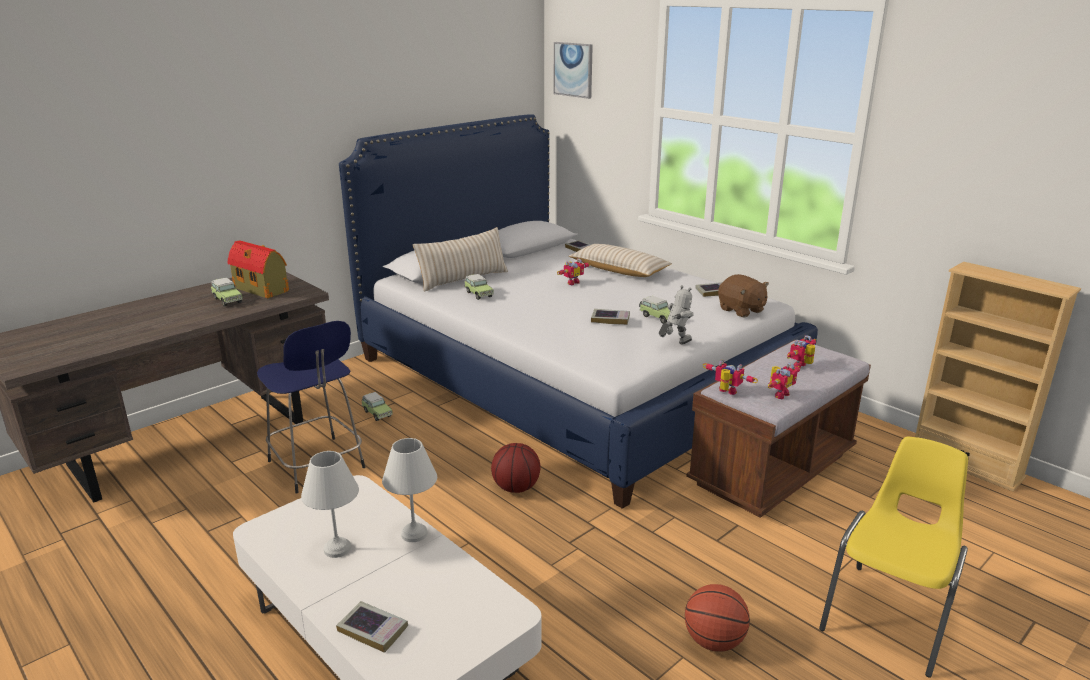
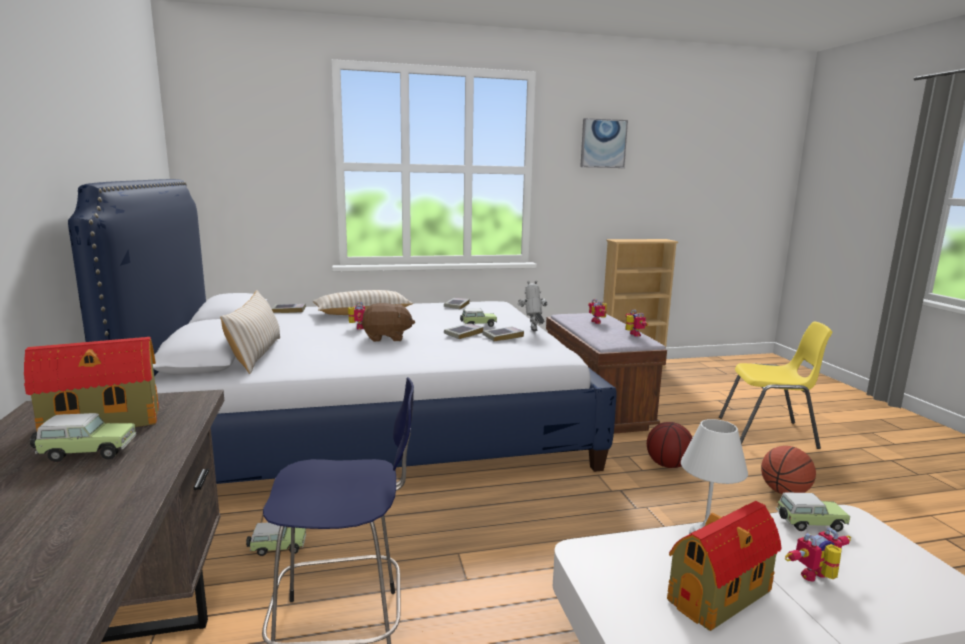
camera: 60 degrees left, 10 degrees down
white table lamp [301,451,359,558] -> toy house [667,501,782,631]
book [336,601,408,653] -> book moved to [483,327,524,342]
toy car [464,274,494,300] -> toy car moved to [776,493,850,532]
basketball [491,443,541,493] -> basketball moved to [647,422,692,468]
picture [554,42,593,99] -> picture moved to [580,118,628,168]
toy robot [703,359,758,395] -> toy robot moved to [785,527,851,582]
brown plush toy [718,274,769,318] -> brown plush toy moved to [361,303,415,342]
yellow chair [819,437,968,678] -> yellow chair turned 120 degrees clockwise [719,322,832,449]

